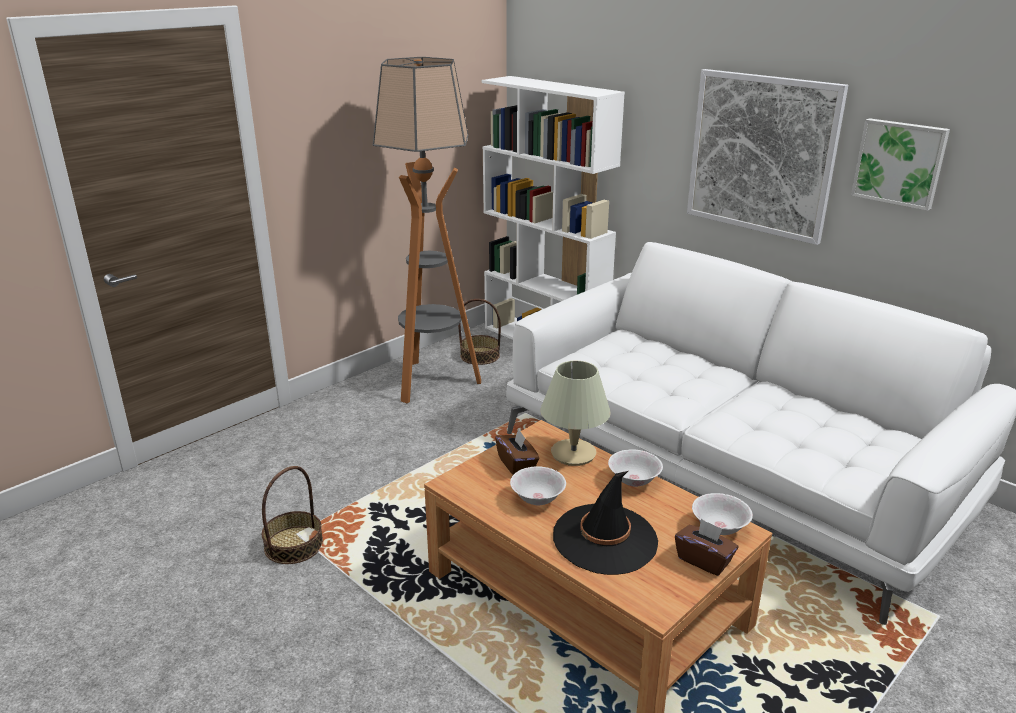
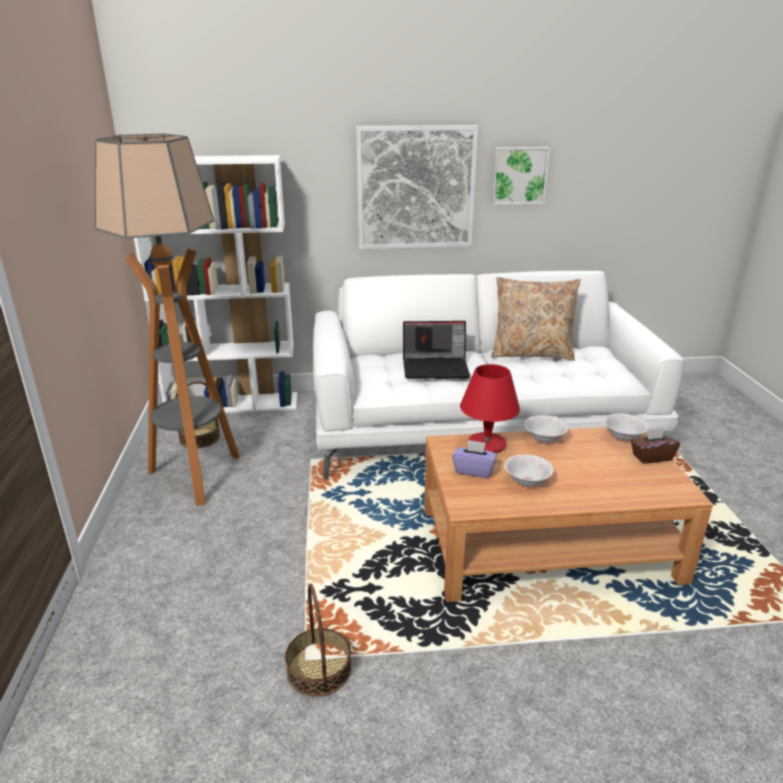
camera: 50 degrees left, 0 degrees up
brown tissue box [495,428,540,475] -> purple tissue box [452,440,497,478]
beige table lamp [540,361,611,466] -> red table lamp [460,364,520,453]
black hat [553,471,658,575] -> none
none -> laptop [403,321,470,379]
none -> beige pillow [491,277,581,361]

